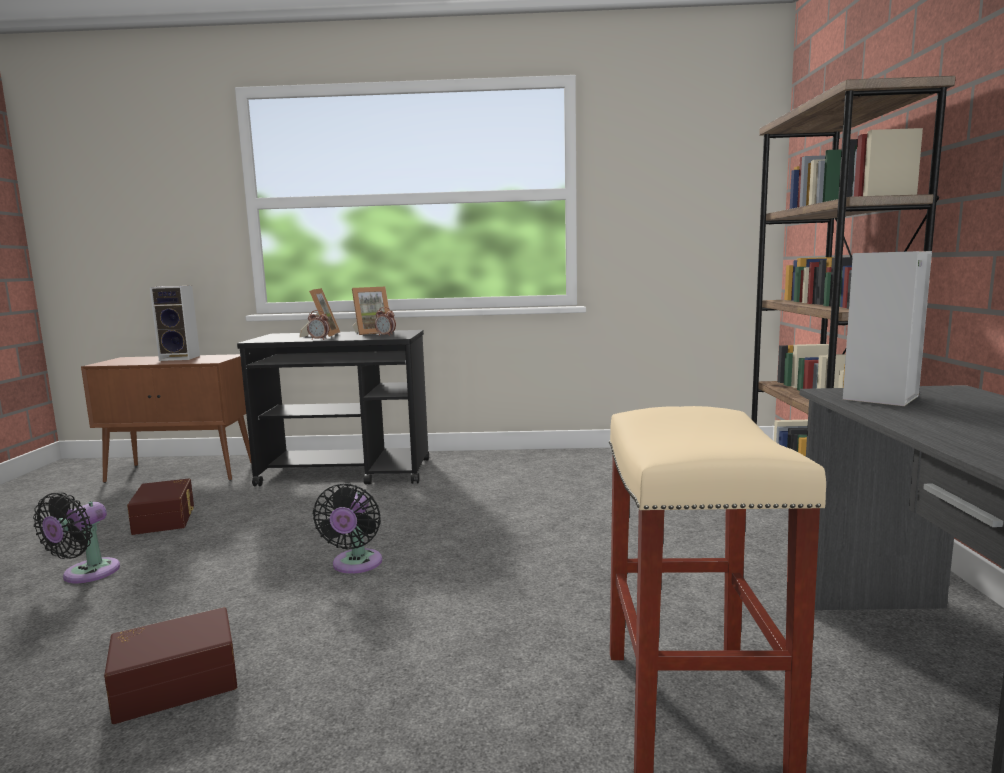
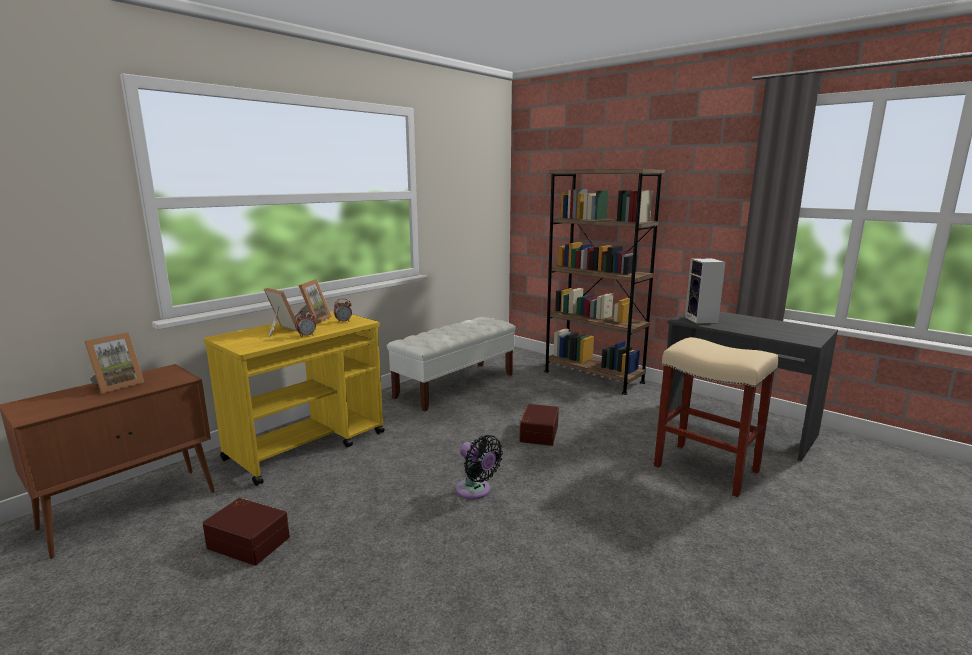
camera: 50 degrees left, 5 degrees up
black fan [33,492,120,583] -> none
brown storage box [104,607,237,724] -> brown storage box moved to [519,404,559,446]
speaker [150,286,200,361] -> picture frame [84,332,144,394]
black cart [237,330,429,486] -> yellow cart [203,311,385,486]
none -> white bench [387,317,516,412]

